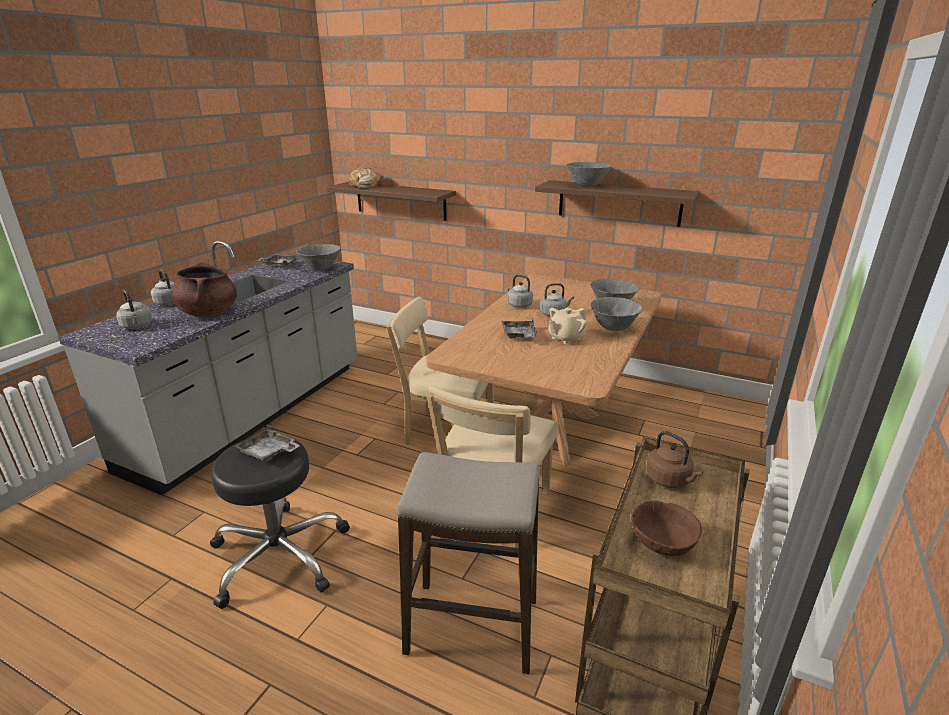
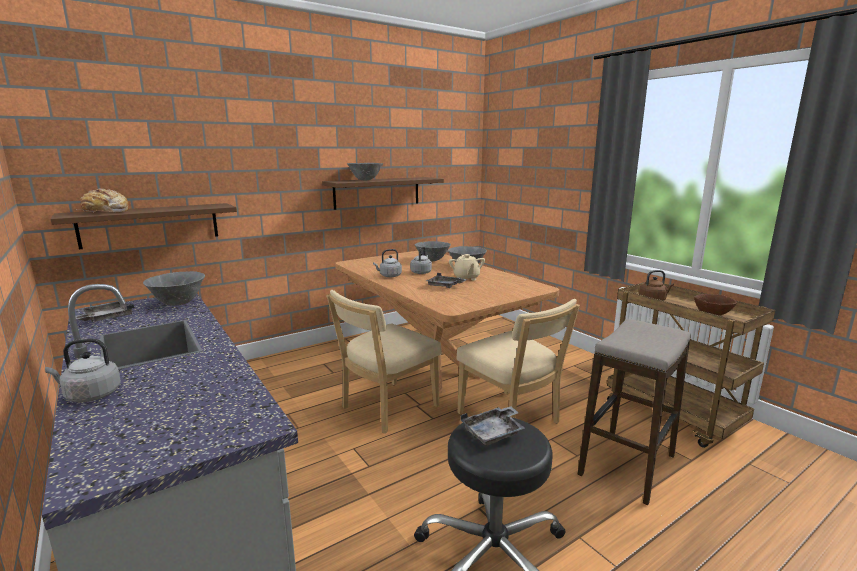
camera: 60 degrees left, 10 degrees down
grey kettle [116,290,152,329] -> none
brown cooking pot [171,263,237,316] -> none

